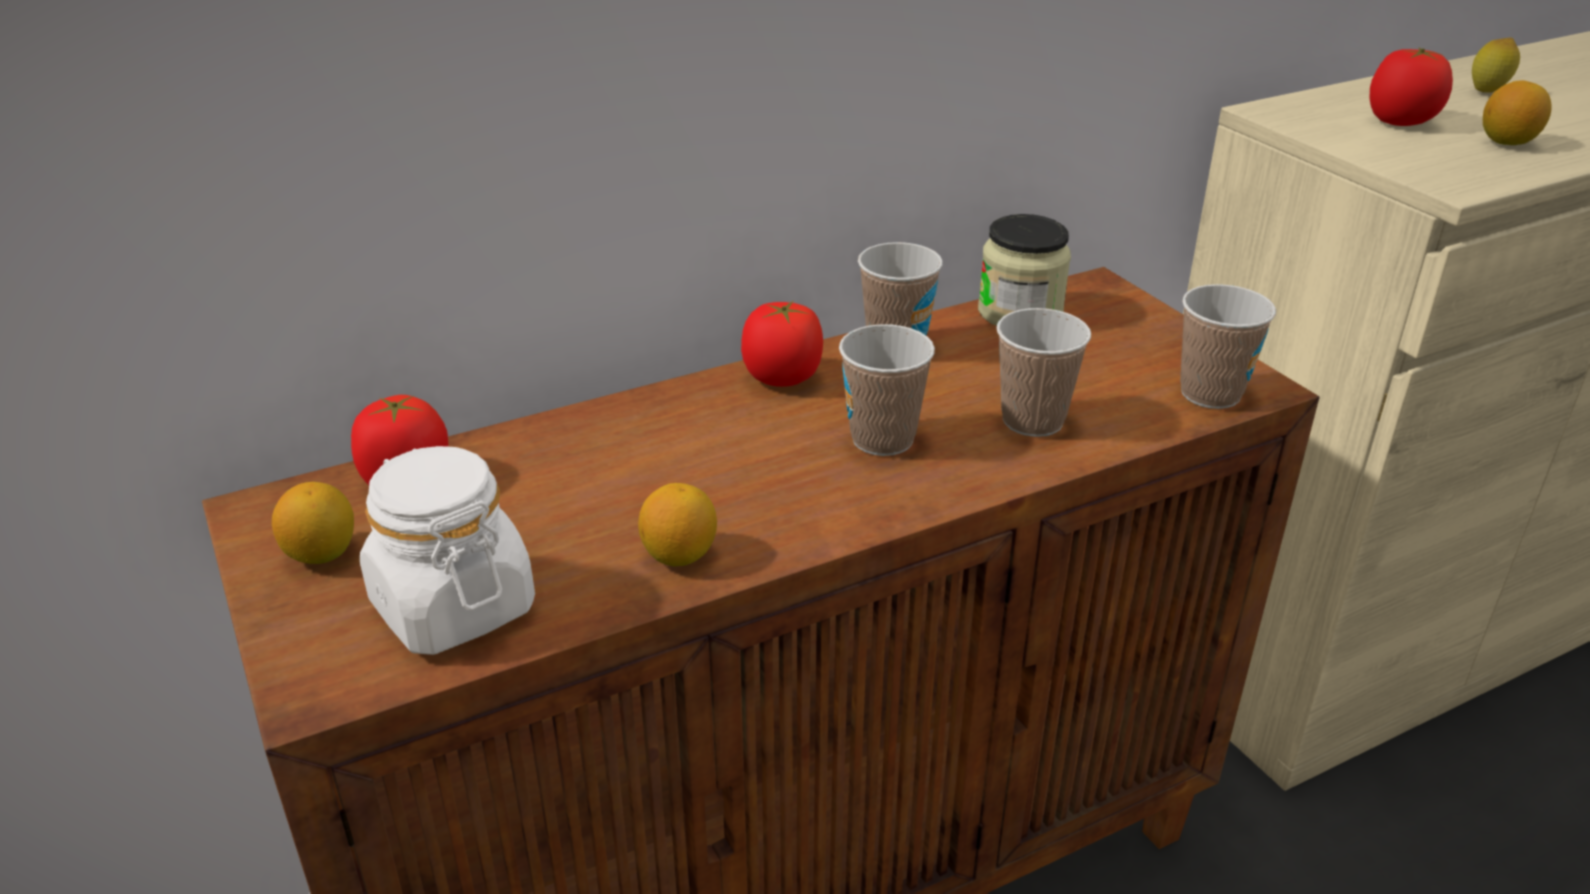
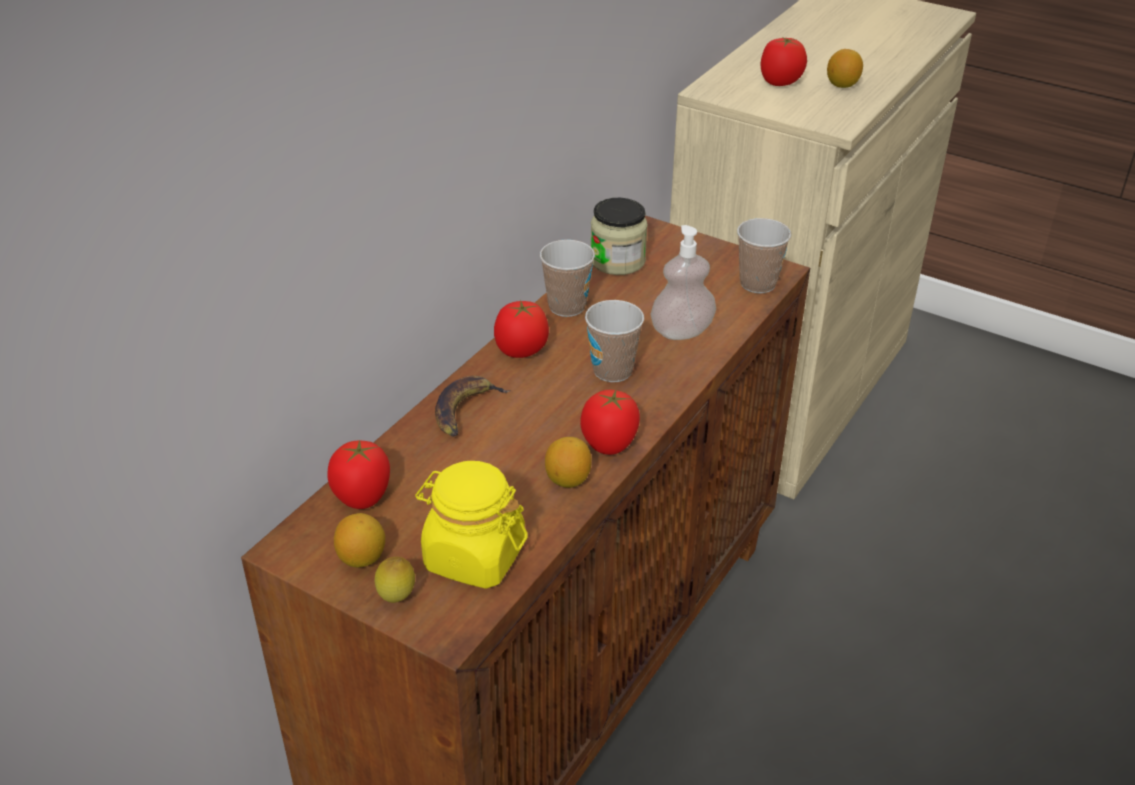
camera: 30 degrees left, 5 degrees up
white jar [360,446,535,655] -> yellow jar [415,461,528,589]
cup [997,308,1091,437] -> soap dispenser [650,225,716,340]
lemon [1472,37,1520,93] -> lemon moved to [375,557,415,603]
none -> banana [435,376,510,437]
none -> tomato [580,390,640,455]

